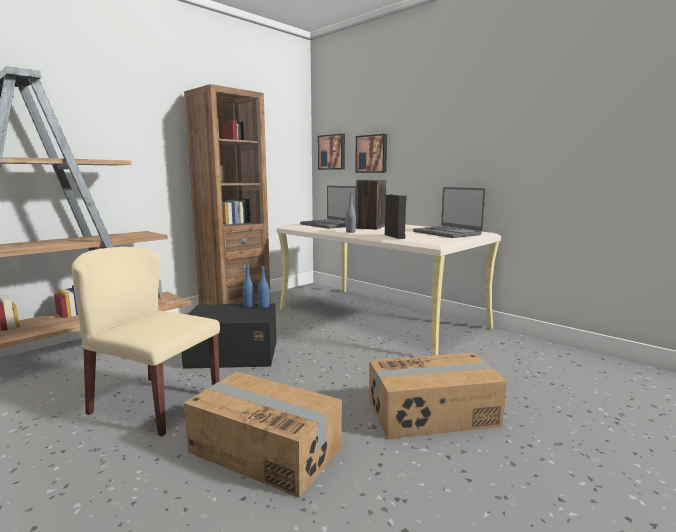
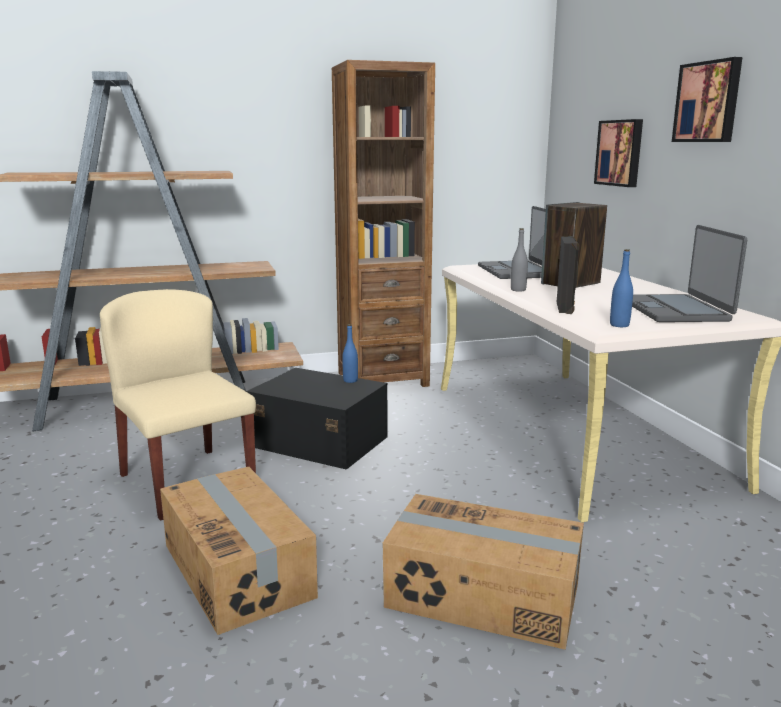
camera: 30 degrees right, 5 degrees up
blue bottle [258,265,269,308] -> blue bottle moved to [610,249,633,327]
picture [318,134,345,170] -> picture moved to [672,57,743,142]

